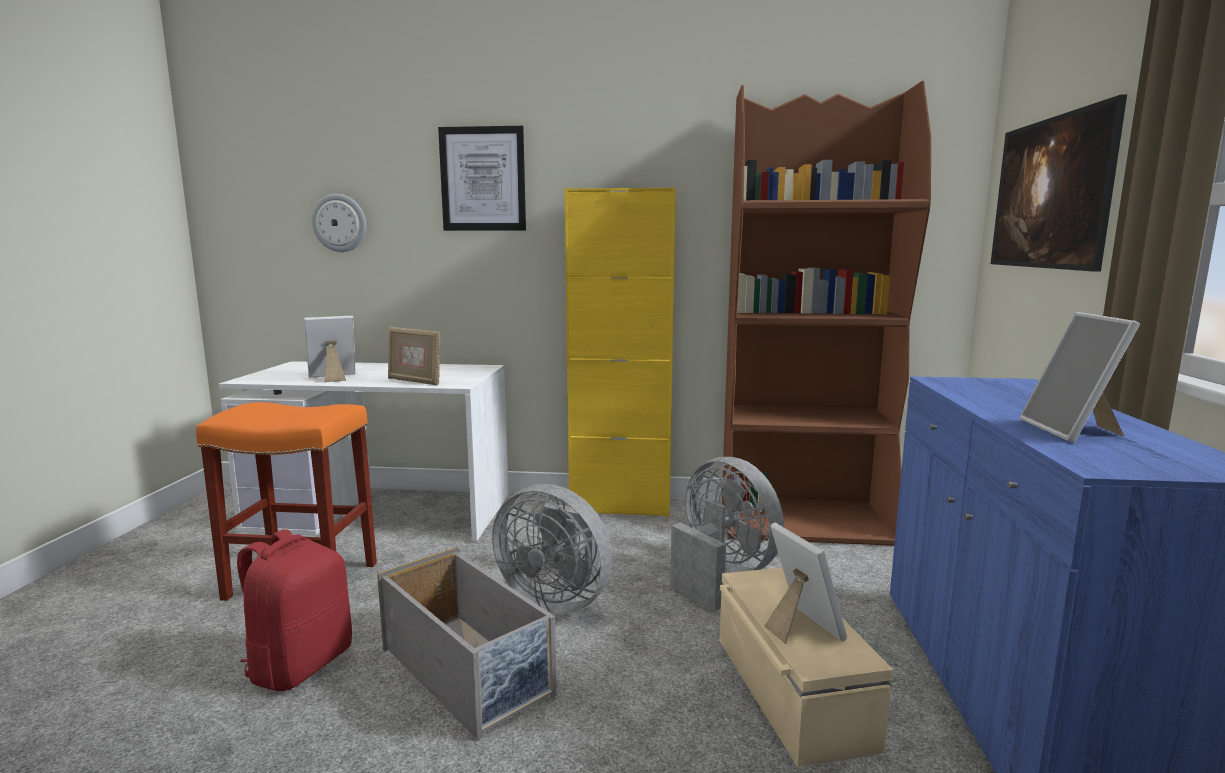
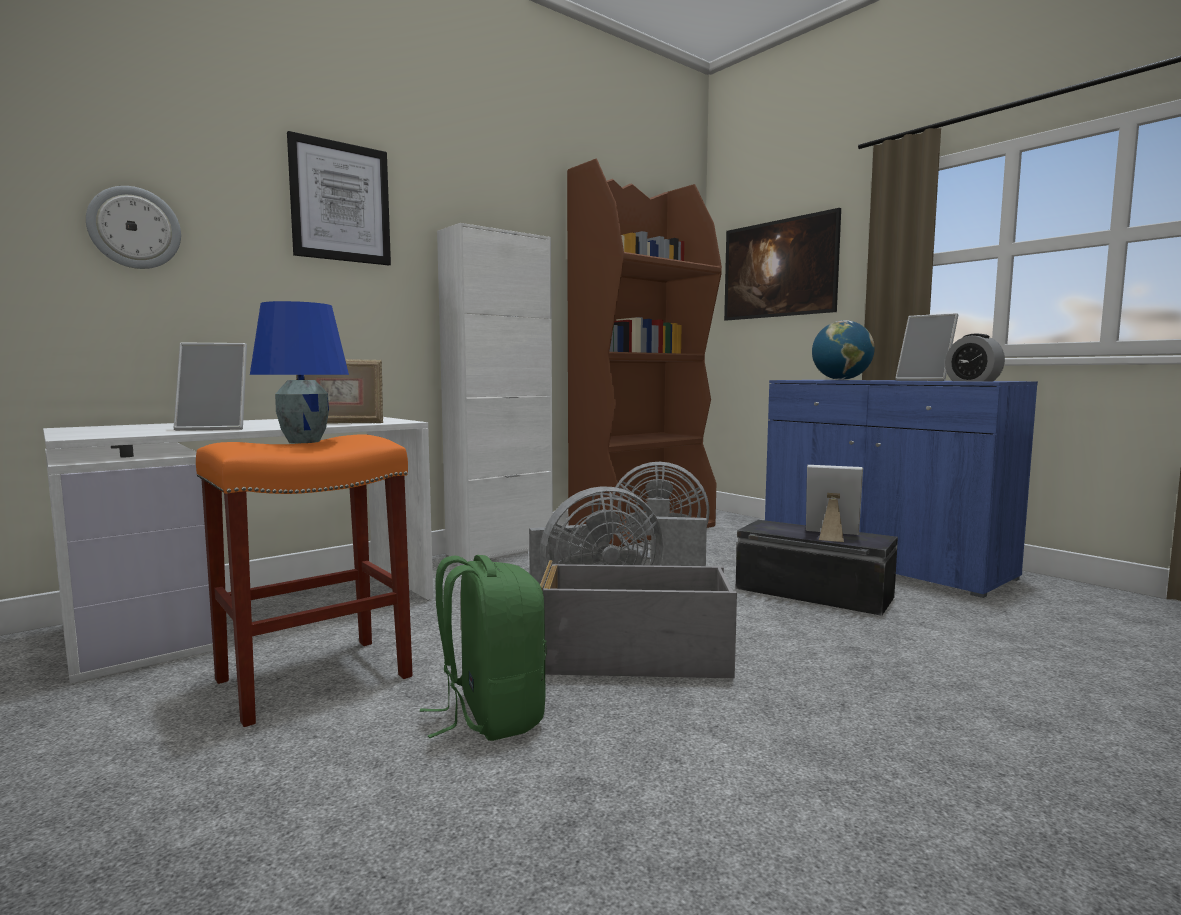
camera: 45 degrees left, 5 degrees down
red backpack [237,529,352,691] -> green backpack [420,555,547,741]
picture frame [304,316,356,382] -> picture frame turned 120 degrees counterclockwise [174,343,247,431]
yellow cabinet [565,188,676,517] -> white cabinet [437,223,553,562]
beige storage box [720,567,893,767] -> black storage box [736,520,898,616]
none -> blue table lamp [250,301,349,443]
none -> globe [812,320,875,380]
none -> alarm clock [945,334,1005,382]

